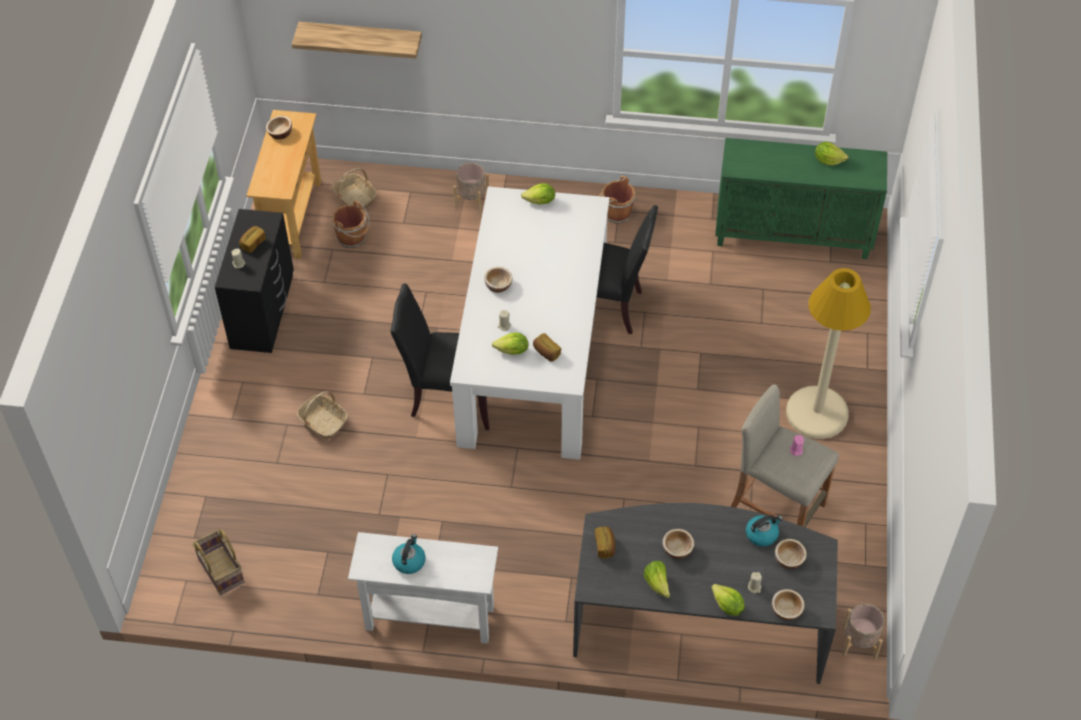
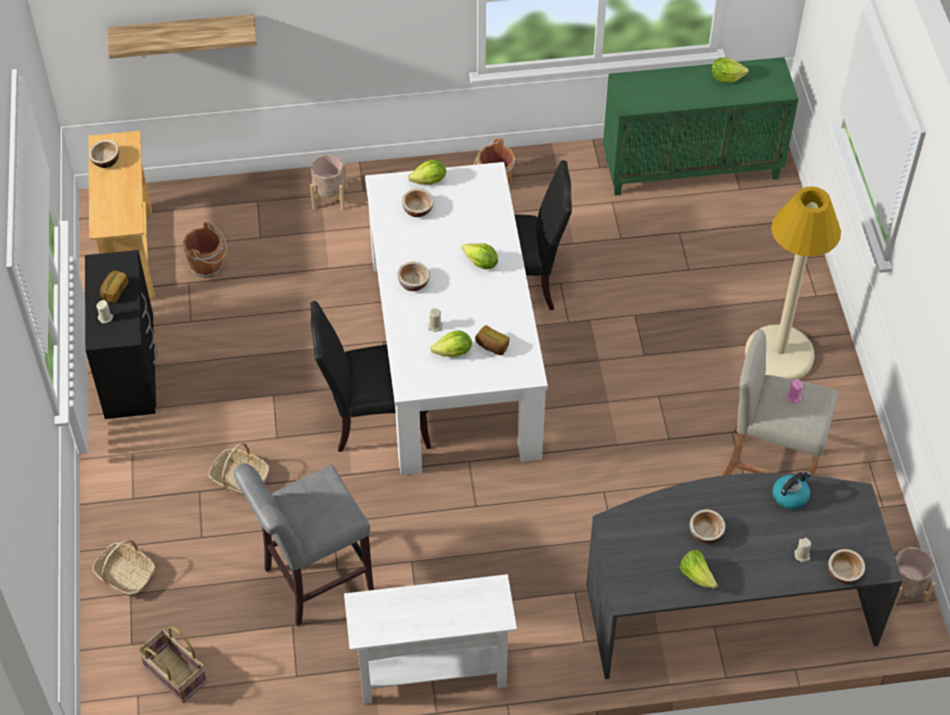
camera: 15 degrees left, 0 degrees up
basket [332,168,377,210] -> basket moved to [92,540,155,597]
kettle [392,534,426,574] -> none
bread [595,527,615,559] -> none
lettuce [711,584,745,616] -> lettuce moved to [462,243,498,269]
bowl [775,539,807,569] -> bowl moved to [402,189,434,217]
none -> grey stool [233,463,374,626]

